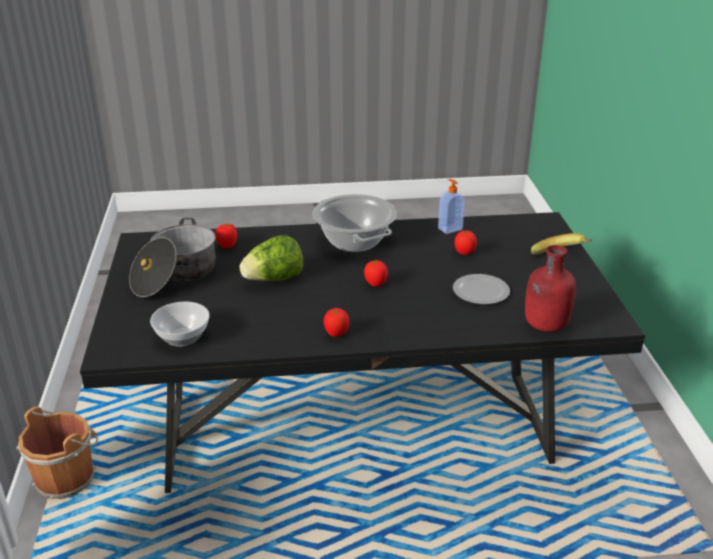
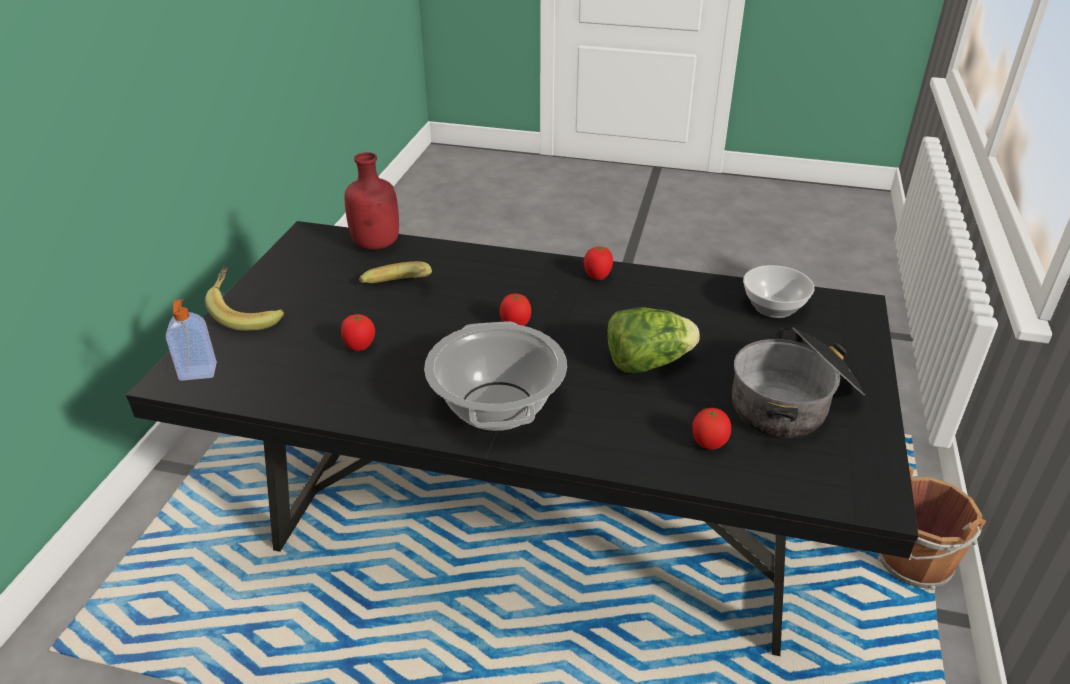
camera: 160 degrees left, 5 degrees up
soap dispenser [438,179,465,234] -> soap dispenser moved to [166,299,217,381]
plate [453,274,510,305] -> banana [359,261,432,283]

